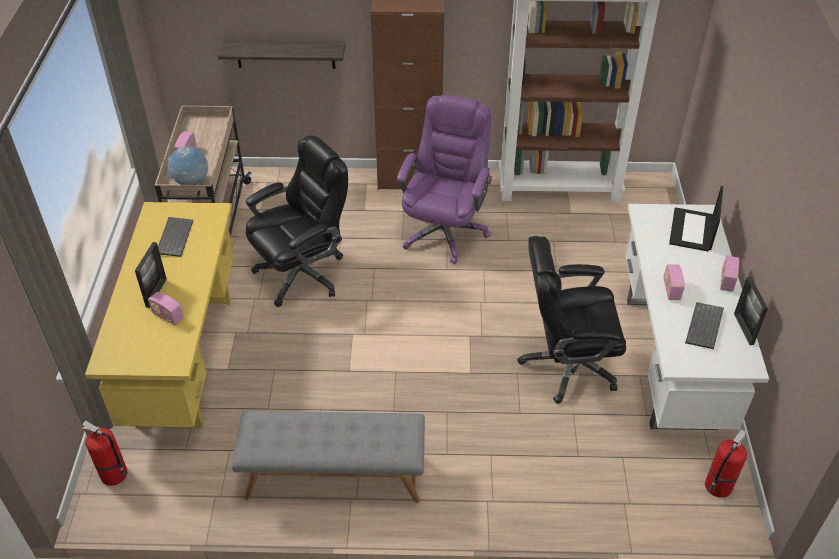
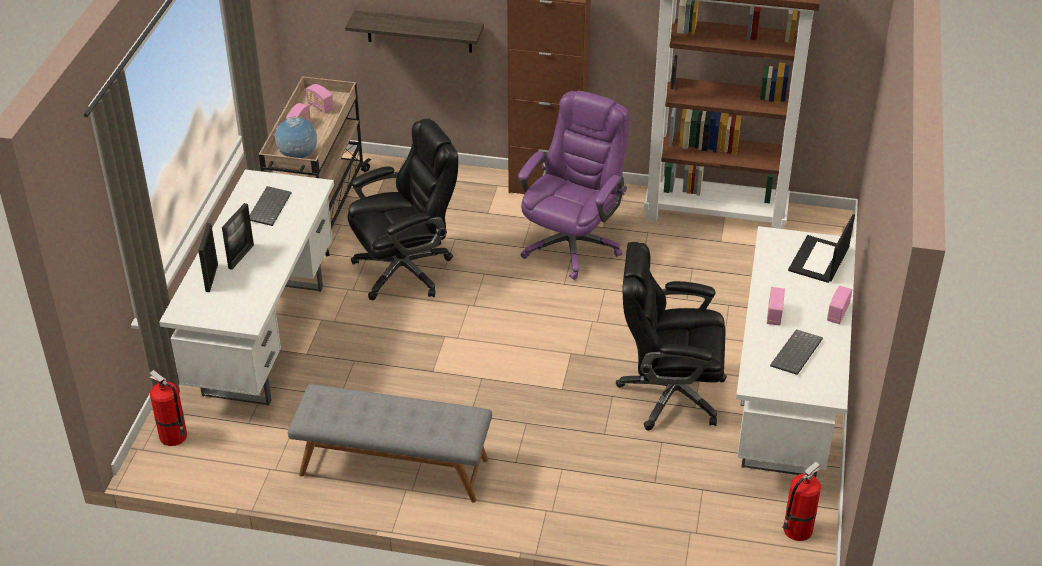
camera: 10 degrees right, 5 degrees down
yellow desk [85,202,234,428] -> white desk [159,169,334,406]
radio [148,292,184,325] -> radio moved to [306,84,334,113]
picture frame [734,277,768,345] -> picture frame moved to [198,223,218,292]

